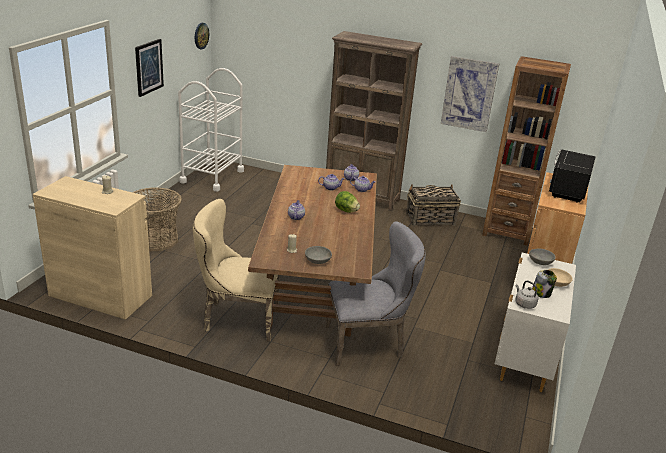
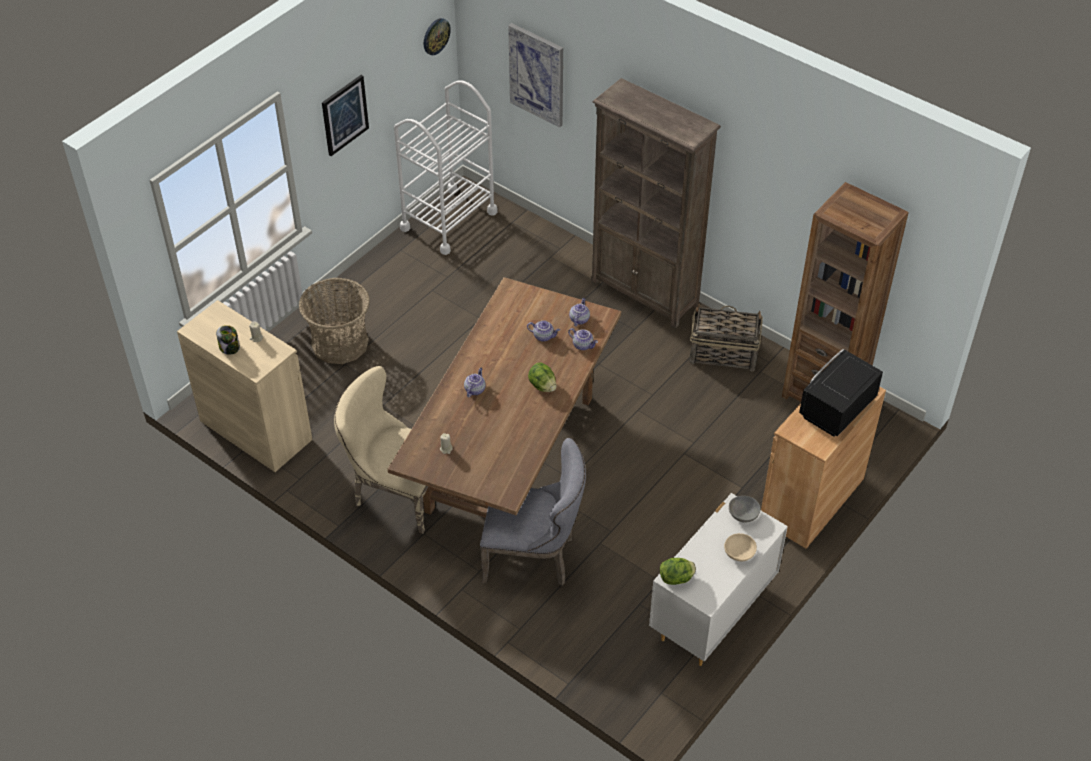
camera: 20 degrees right, 20 degrees up
grey bowl [305,246,332,264] -> none
picture [441,56,500,132] -> picture moved to [508,23,563,127]
grey kettle [515,281,539,309] -> lettuce [660,558,696,585]
jar [532,270,557,298] -> jar moved to [216,325,240,355]

